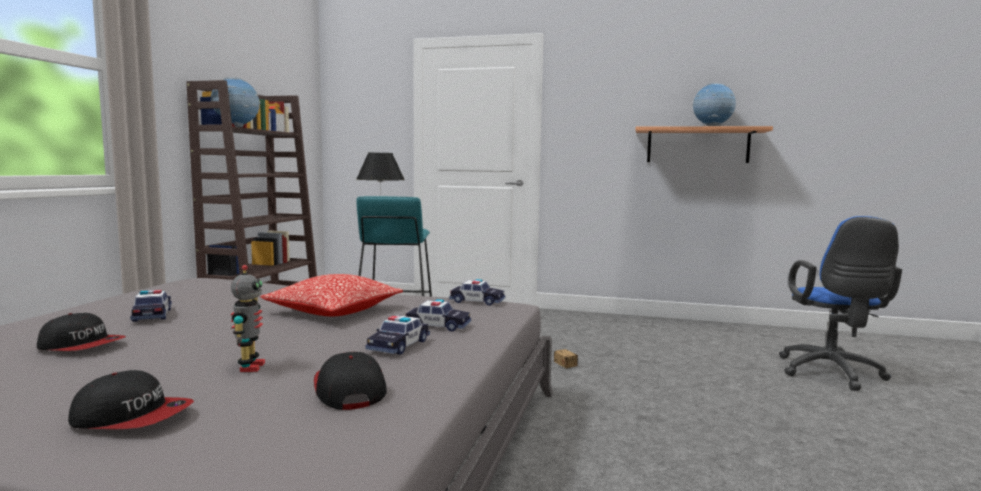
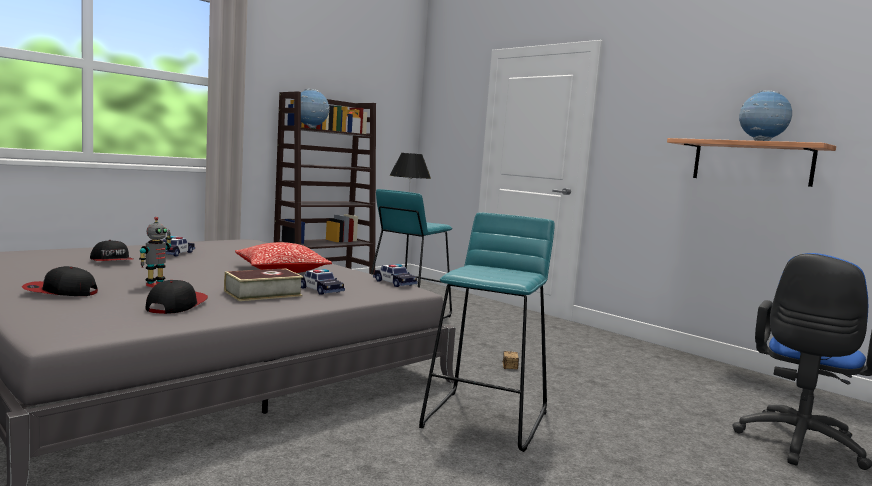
camera: 30 degrees right, 0 degrees up
cap [68,370,194,429] -> cap turned 135 degrees clockwise [22,266,98,296]
toy car [366,315,430,354] -> book [224,268,303,301]
none -> turquoise stool [419,212,555,452]

